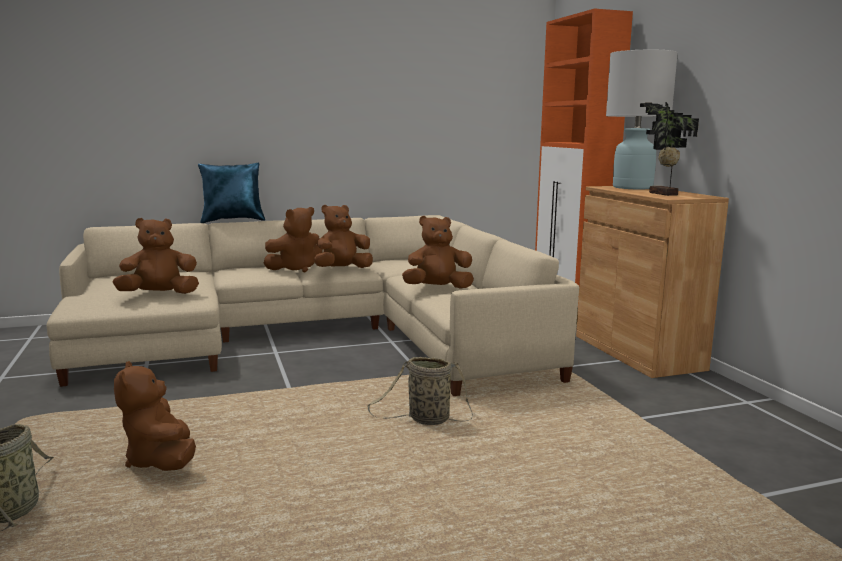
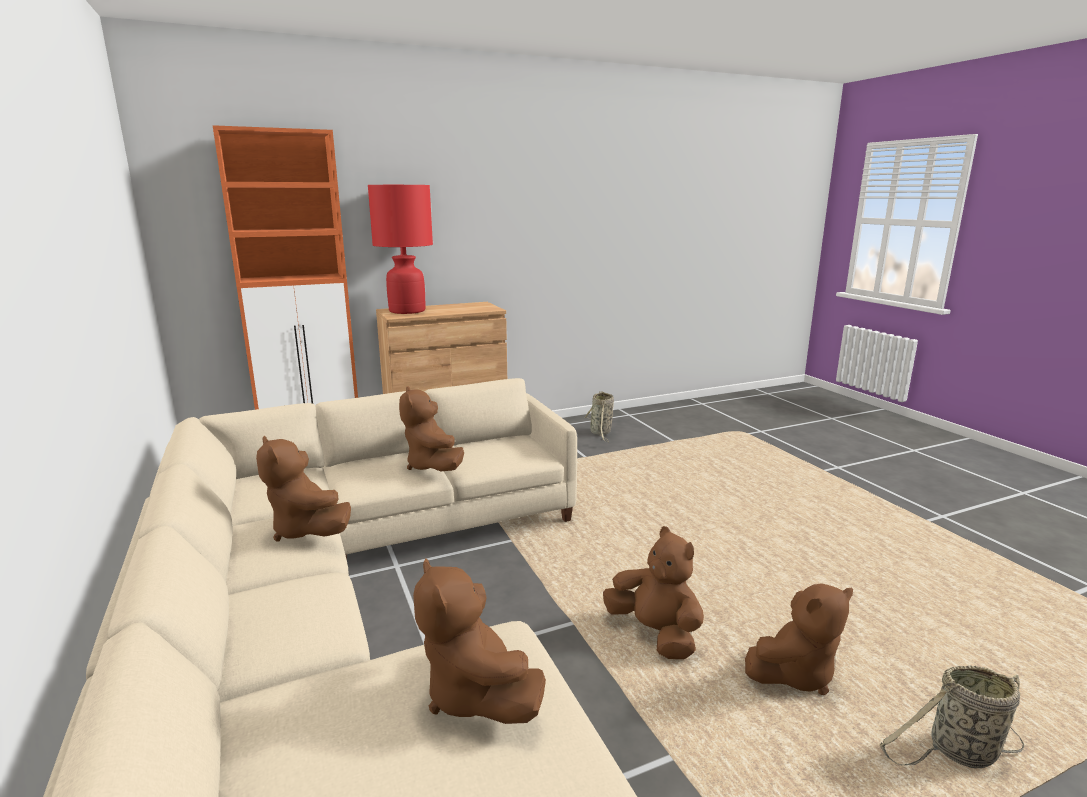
camera: 95 degrees left, 5 degrees up
blue pillow [198,163,265,223] -> none
brown plush toy [264,207,322,272] -> brown plush toy moved to [603,526,704,659]
basket [367,357,473,425] -> basket moved to [584,391,614,442]
white table lamp [606,50,678,189] -> red table lamp [368,185,433,314]
potted plant [640,102,699,196] -> none

